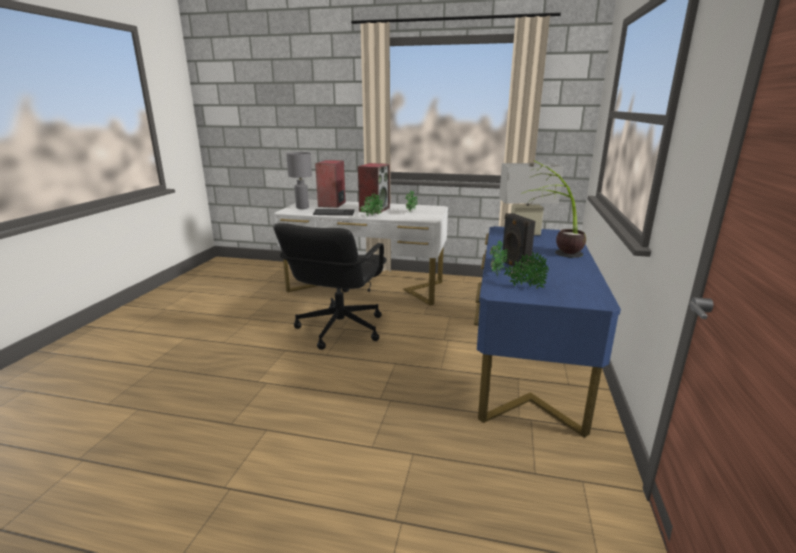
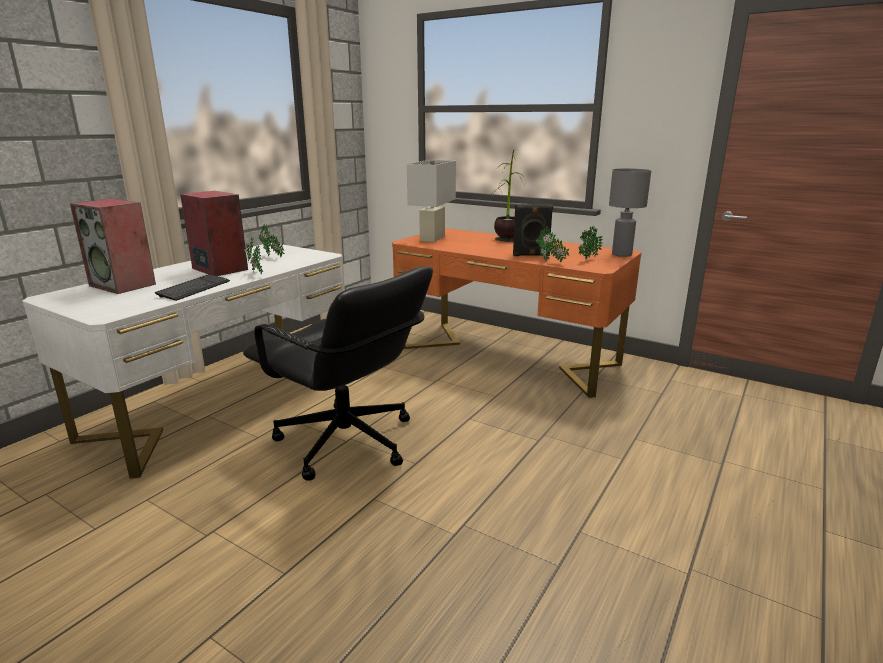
camera: 70 degrees left, 0 degrees up
grey table lamp [286,152,312,209] -> grey table lamp moved to [609,168,651,257]
blue desk [474,226,621,438] -> orange desk [392,228,641,398]

